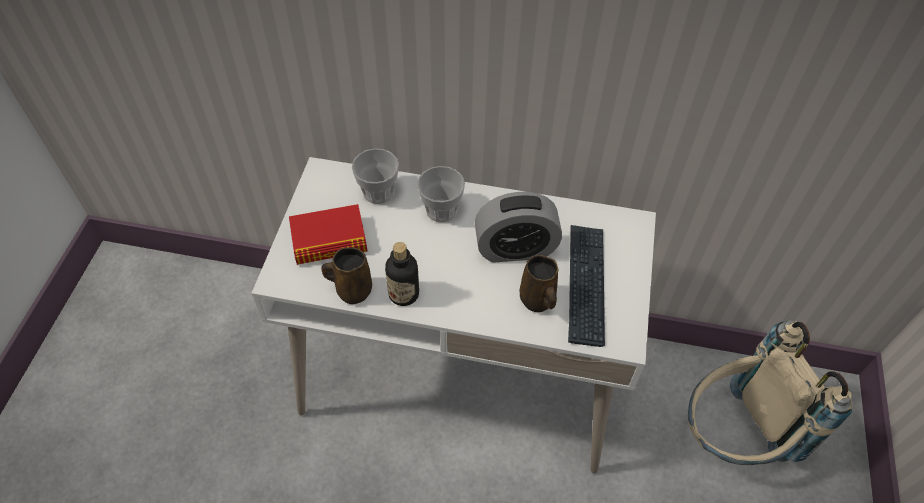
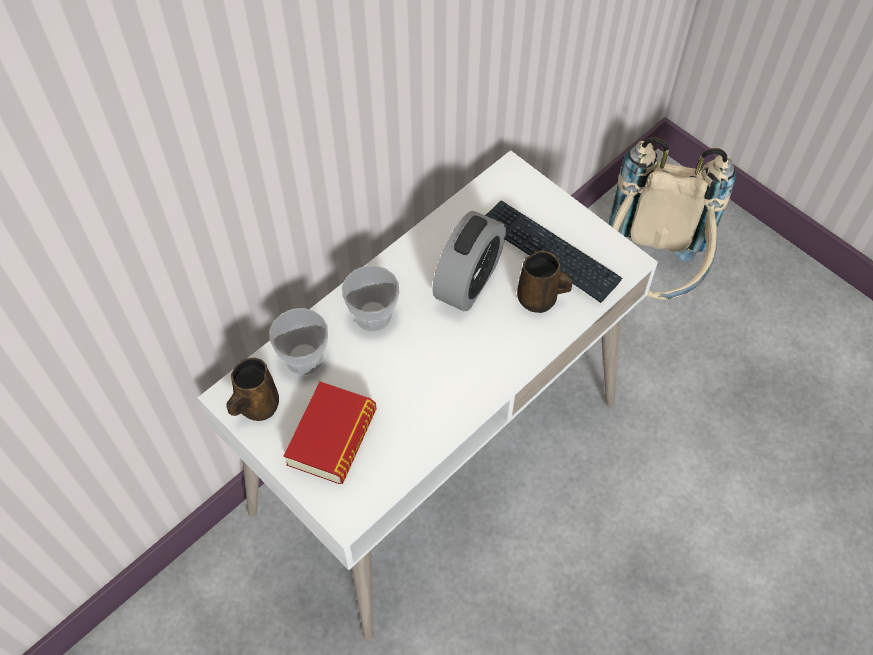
camera: 55 degrees left, 5 degrees up
brown mug [321,247,372,304] -> brown mug moved to [226,358,279,421]
bottle [385,242,419,306] -> none

